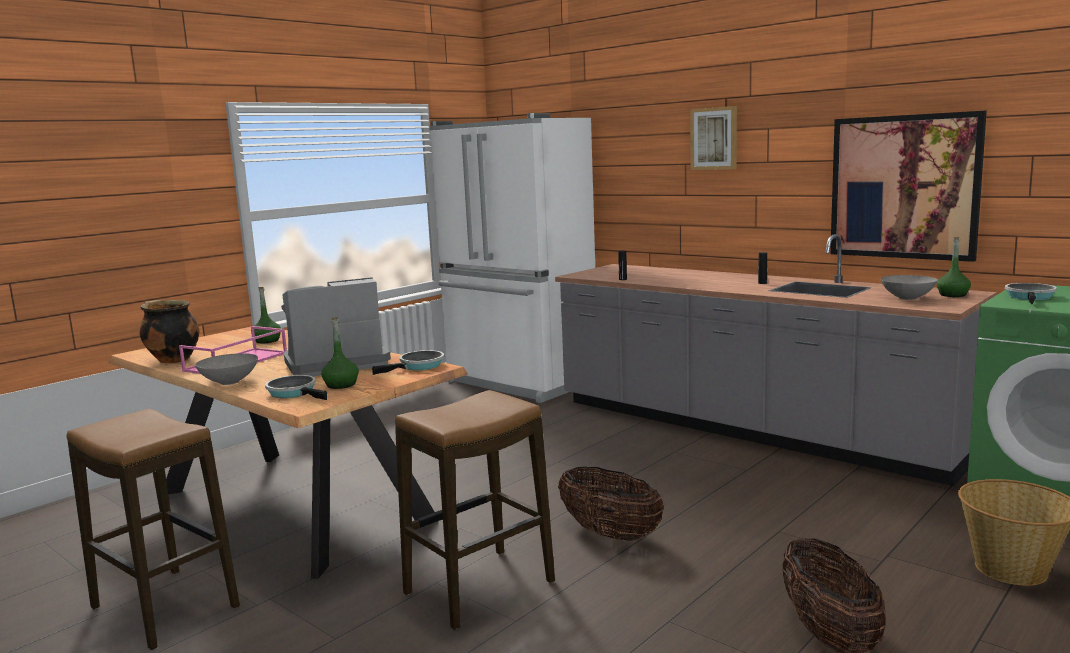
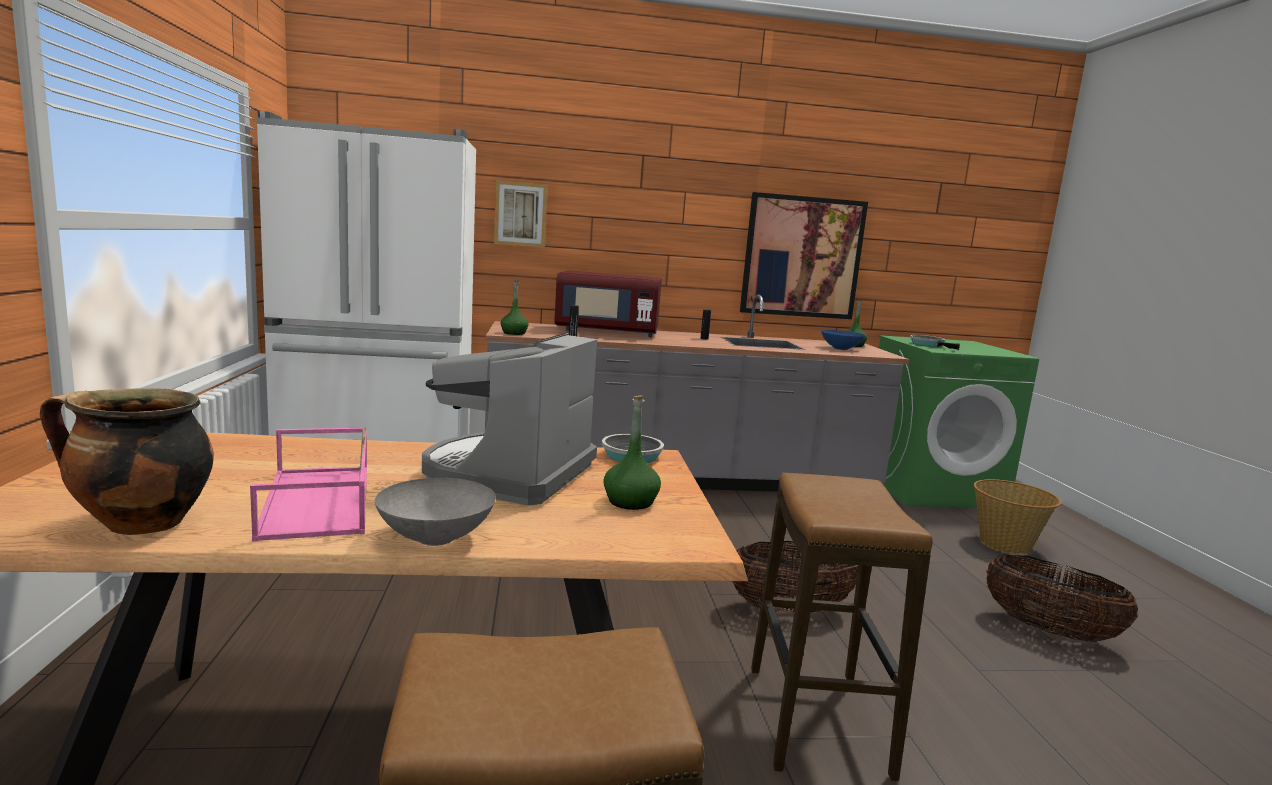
camera: 50 degrees left, 0 degrees up
green bottle [254,287,281,343] -> green bottle moved to [501,280,529,335]
frying pan [265,375,327,400] -> none
picture [690,106,737,170] -> picture moved to [494,180,548,248]
grey bowl [881,275,938,300] -> blue bowl [821,330,865,350]
none -> red microwave [554,270,662,337]

